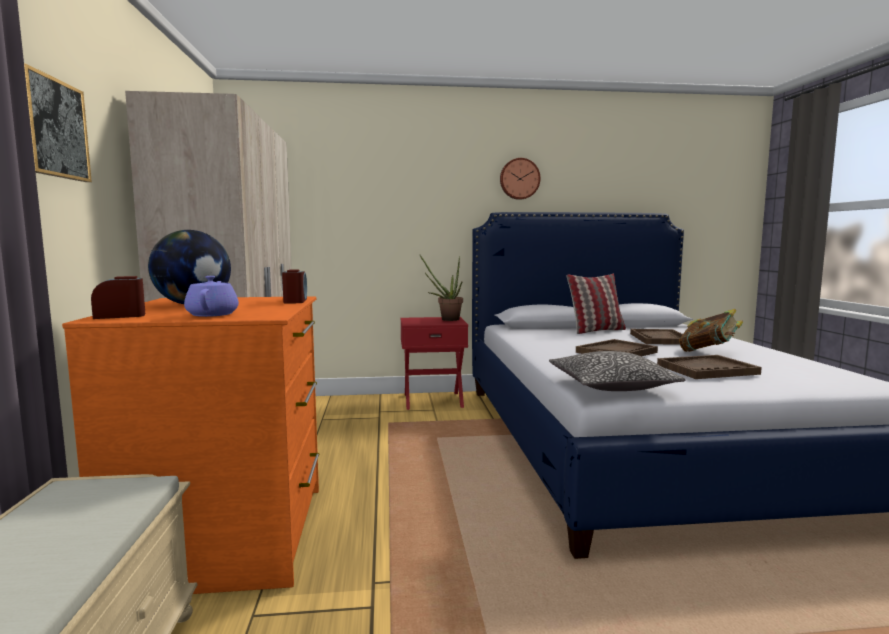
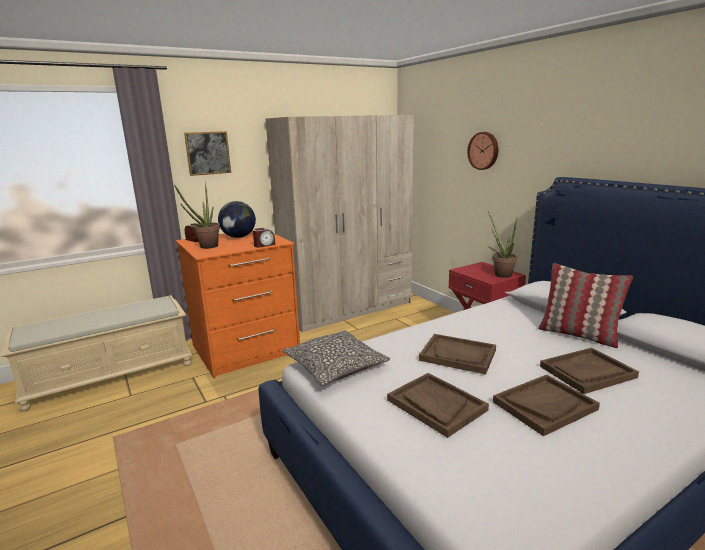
camera: 65 degrees right, 10 degrees up
purple teapot [184,276,239,317] -> potted plant [175,182,220,249]
wall clock [500,158,540,200] -> wall clock moved to [467,132,498,170]
book [679,309,743,352] -> brown tray [493,375,600,436]

